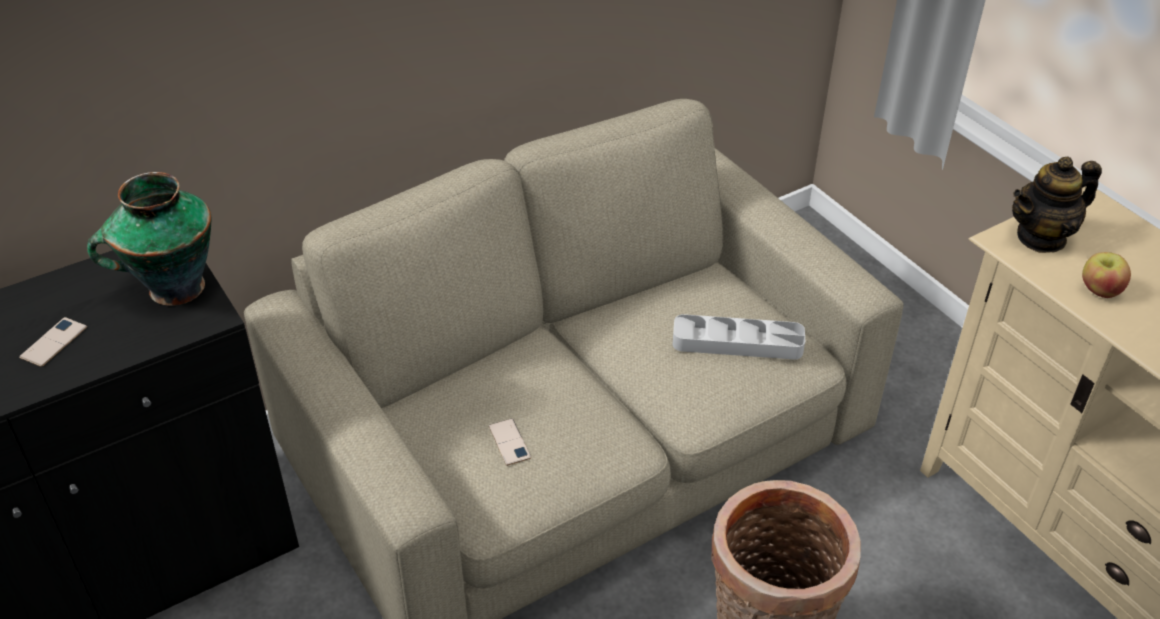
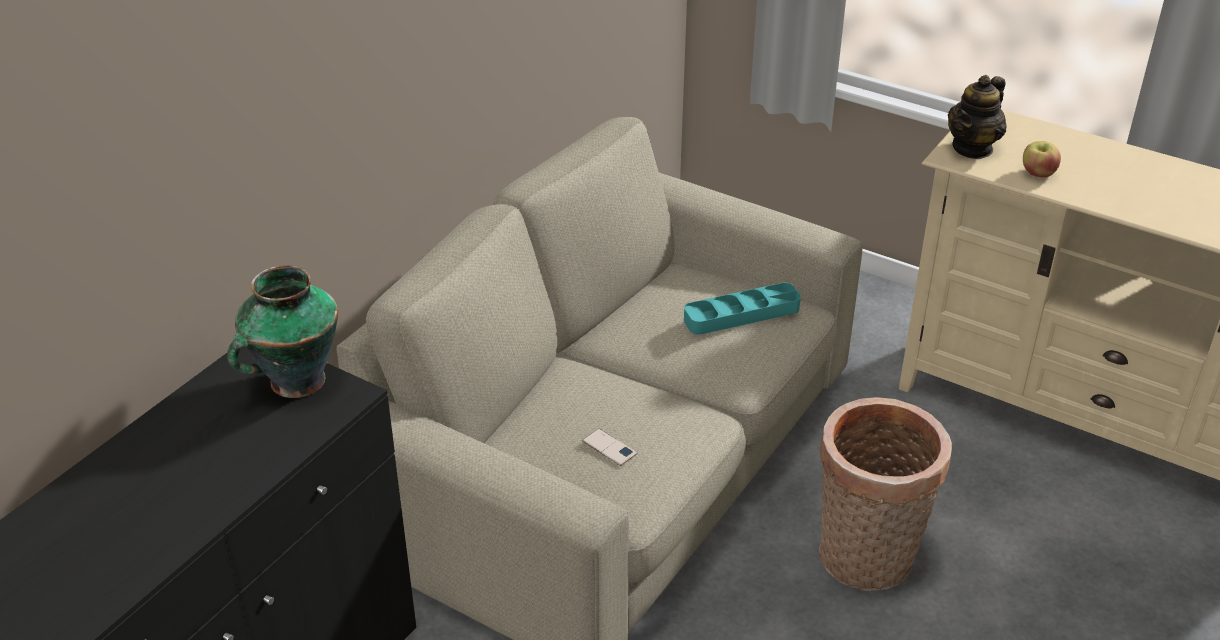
camera: 25 degrees left, 5 degrees down
phone [19,317,87,367] -> none
grey tray [673,314,805,360] -> turquoise tray [684,283,801,335]

